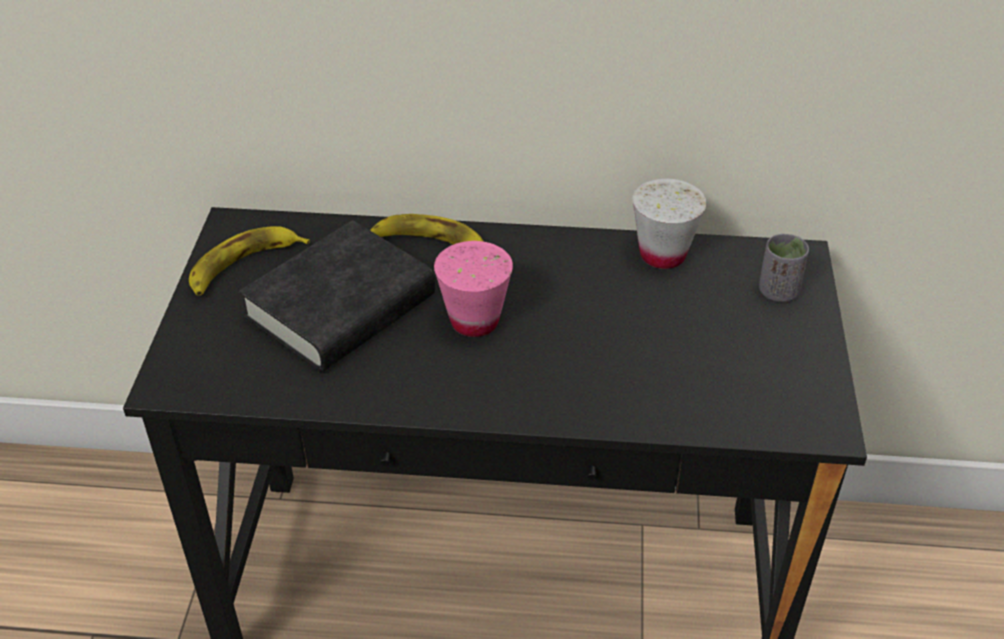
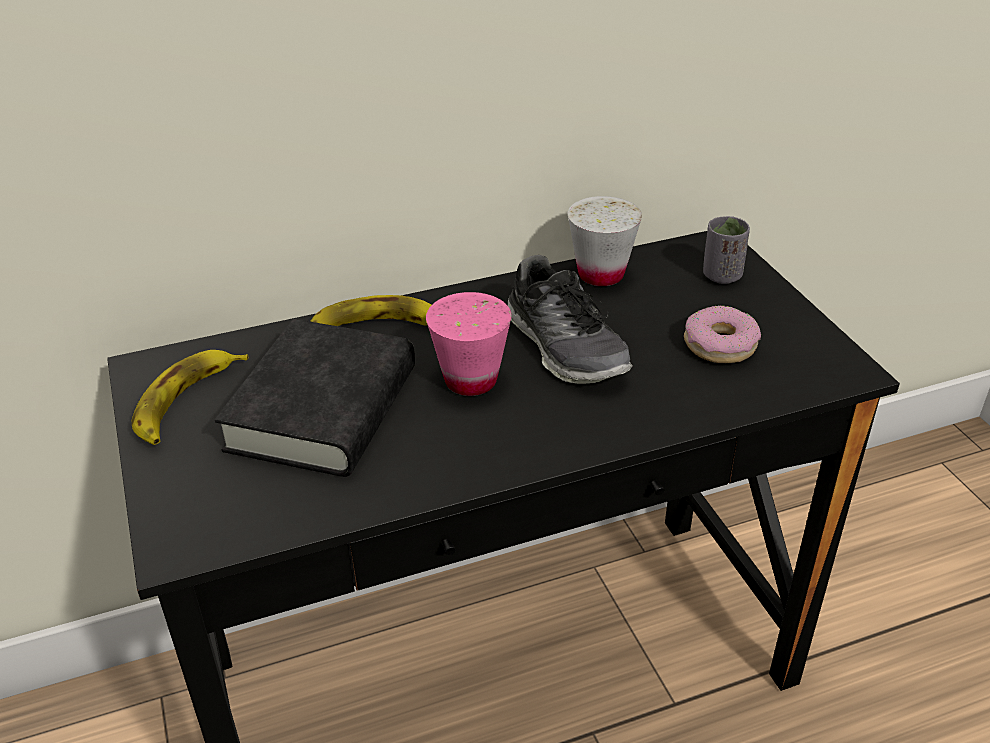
camera: 25 degrees left, 5 degrees down
none -> shoe [508,255,633,384]
none -> donut [684,305,761,363]

